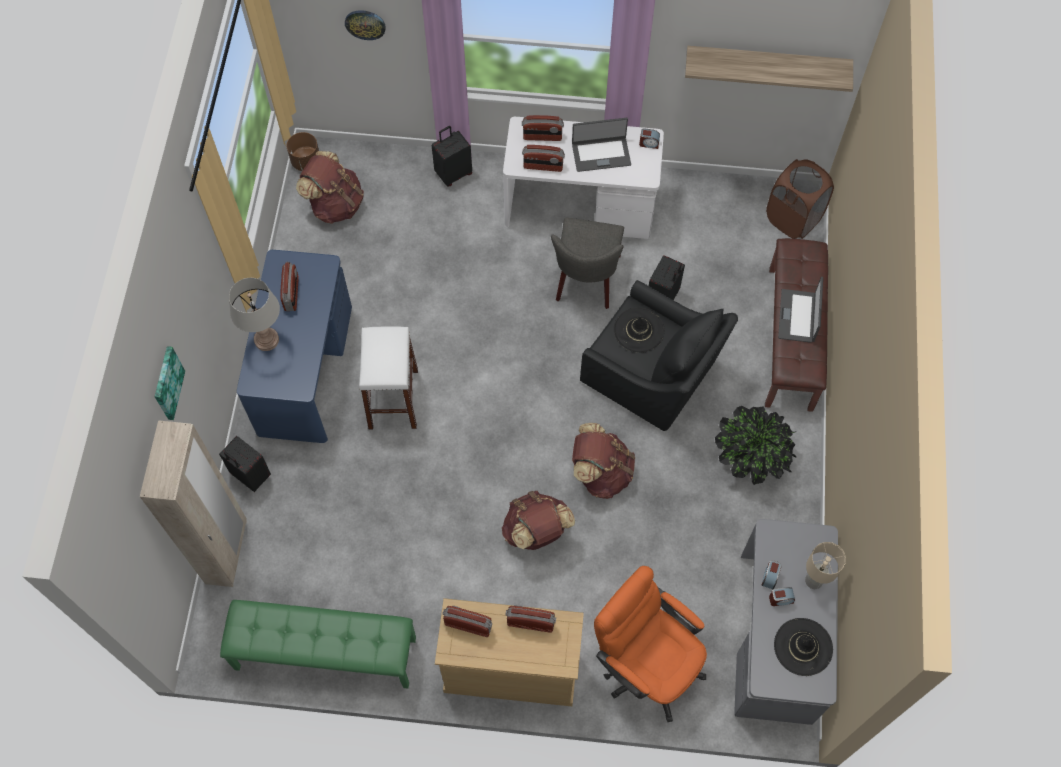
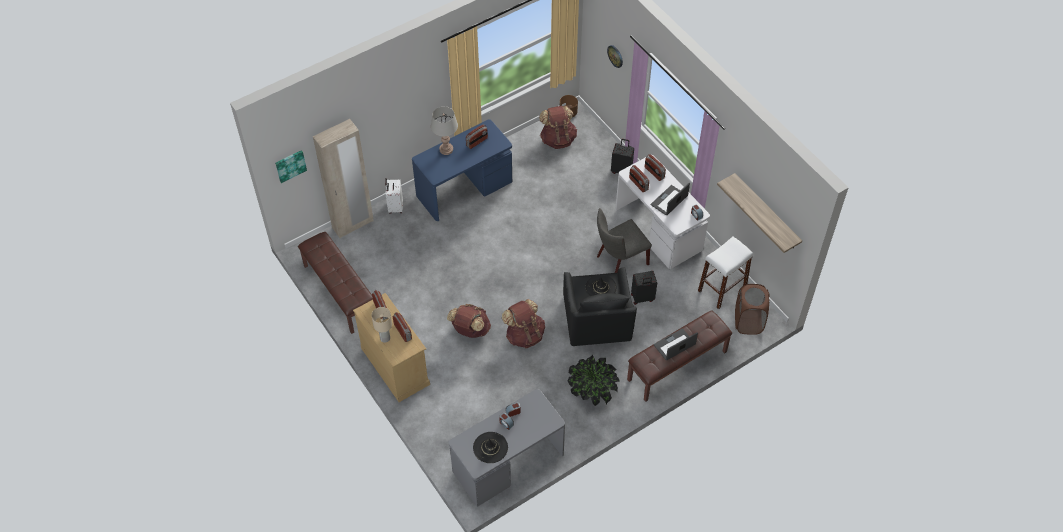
camera: 50 degrees right, 10 degrees down
picture [155,346,185,420] -> picture moved to [275,150,307,183]
black suitcase [219,436,271,492] -> white suitcase [385,178,403,214]
green bench [220,600,416,689] -> brown bench [298,232,373,334]
white stool [359,326,418,429] -> white stool moved to [698,236,753,309]
laptop [572,118,631,172] -> laptop turned 90 degrees clockwise [651,183,690,215]
orange office chair [594,566,707,722] -> none
beige table lamp [805,542,846,589] -> beige table lamp moved to [372,307,392,343]

